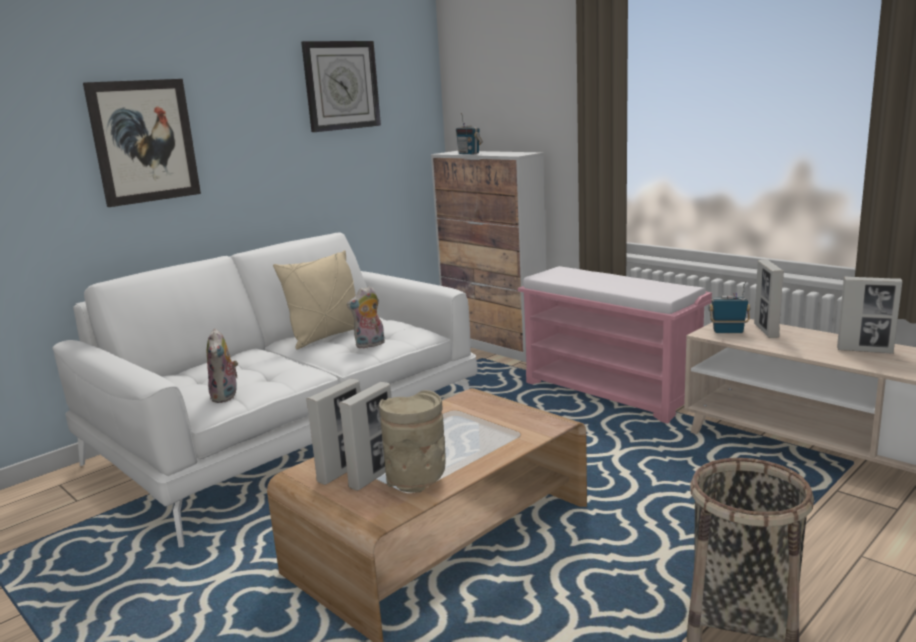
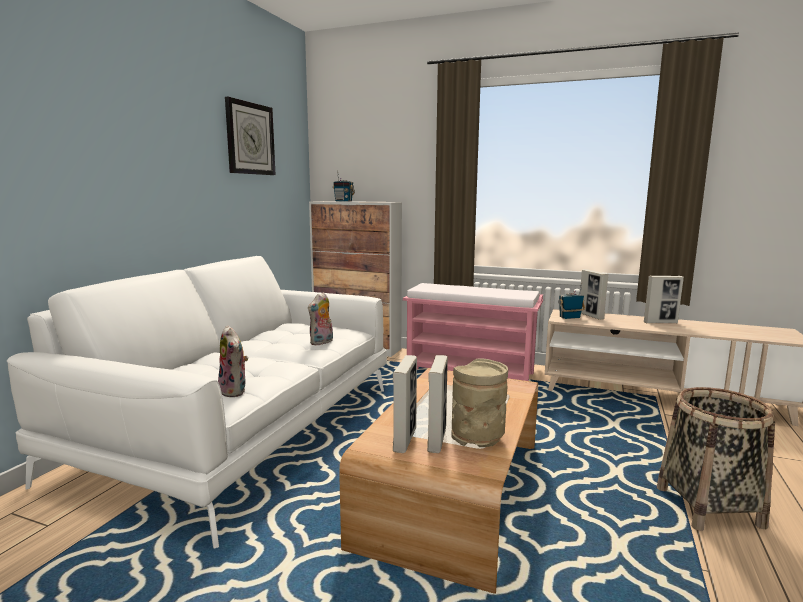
camera: 25 degrees left, 5 degrees down
picture [83,79,201,207] -> none
beige pillow [273,250,356,349] -> none

